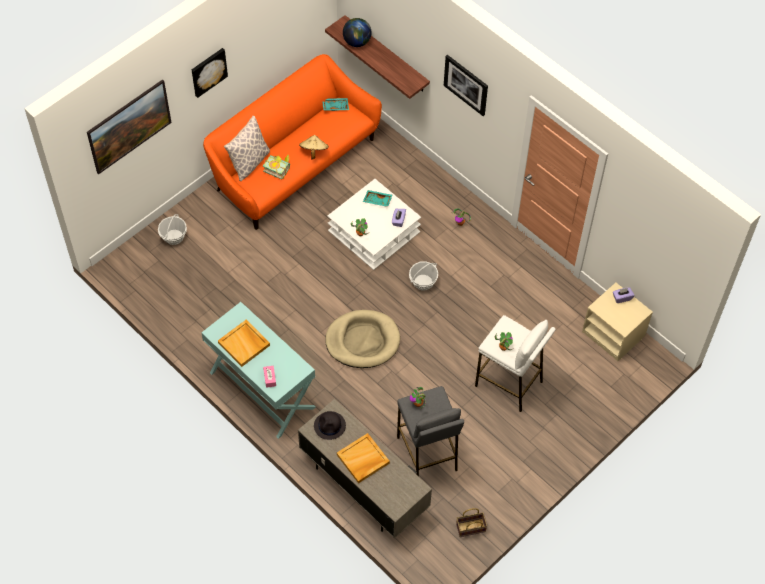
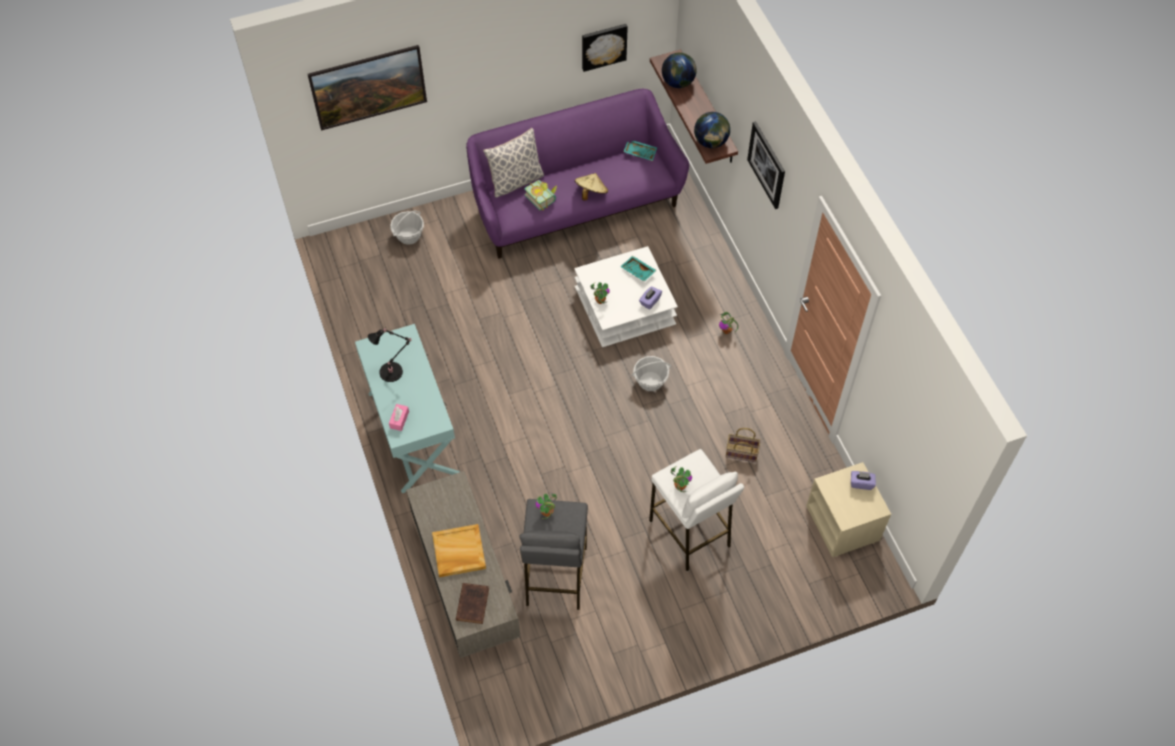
camera: 25 degrees right, 0 degrees up
picture [191,48,228,98] -> picture moved to [582,24,628,72]
orange sofa [203,54,382,230] -> purple sofa [466,89,689,259]
beige tray [218,320,270,367] -> black table lamp [368,328,411,382]
black hat [314,411,346,440] -> none
beige dog bed [325,310,400,368] -> none
basket [456,508,487,537] -> basket moved to [726,428,761,462]
none -> brown book [456,583,489,624]
none -> globe [694,112,730,148]

